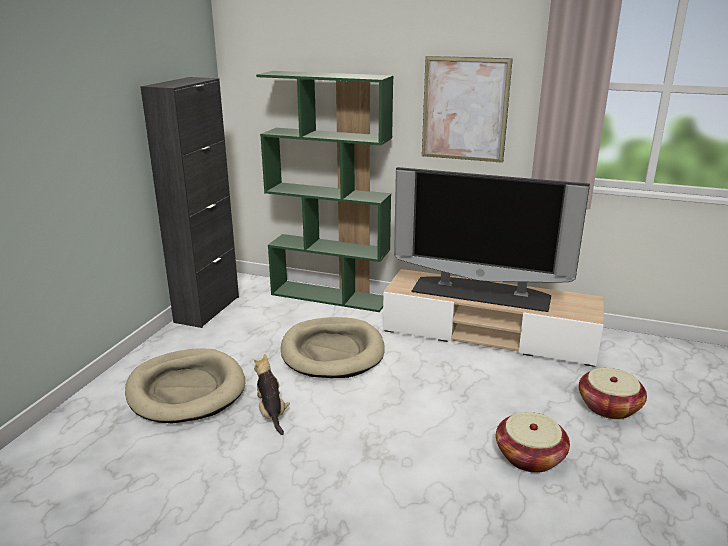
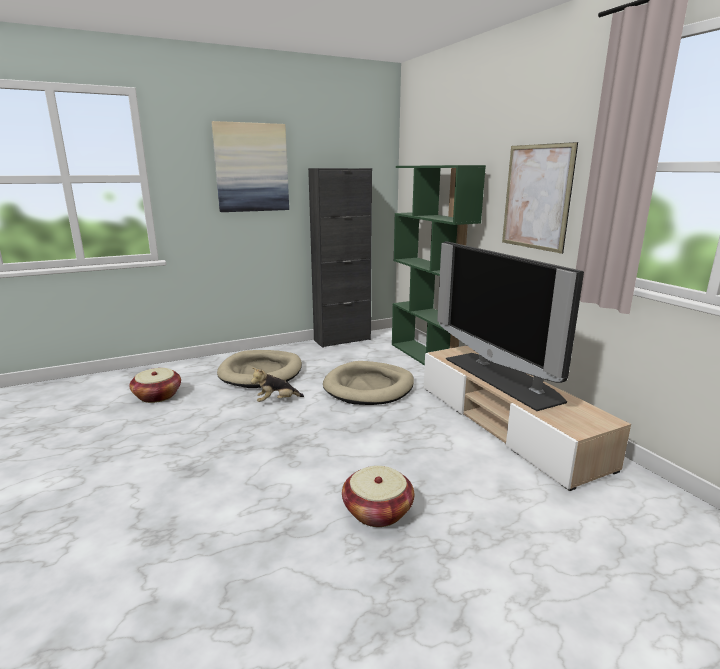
camera: 45 degrees right, 5 degrees down
plush toy [254,354,290,435] -> plush toy turned 135 degrees counterclockwise [251,368,304,402]
basket [579,368,647,419] -> basket moved to [129,368,181,403]
none -> picture [211,121,289,212]

